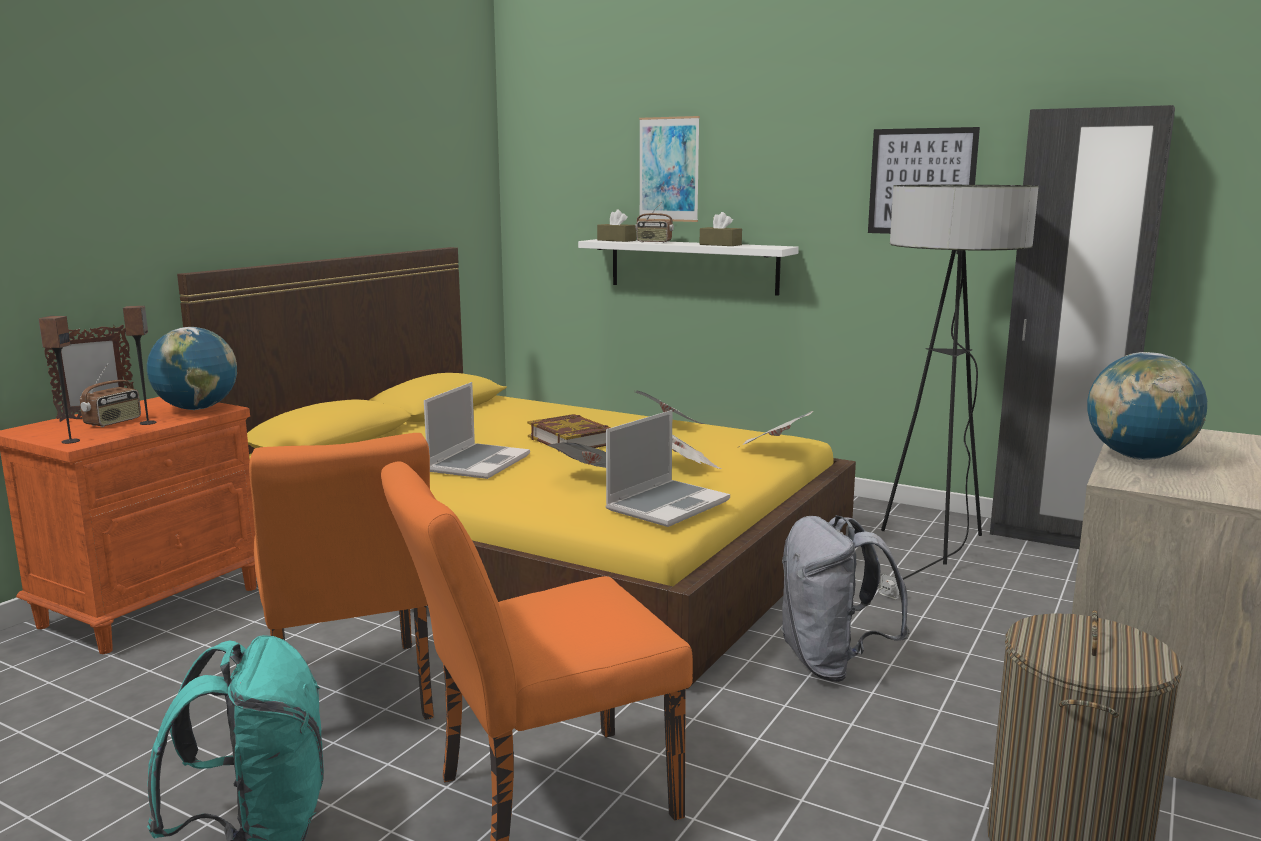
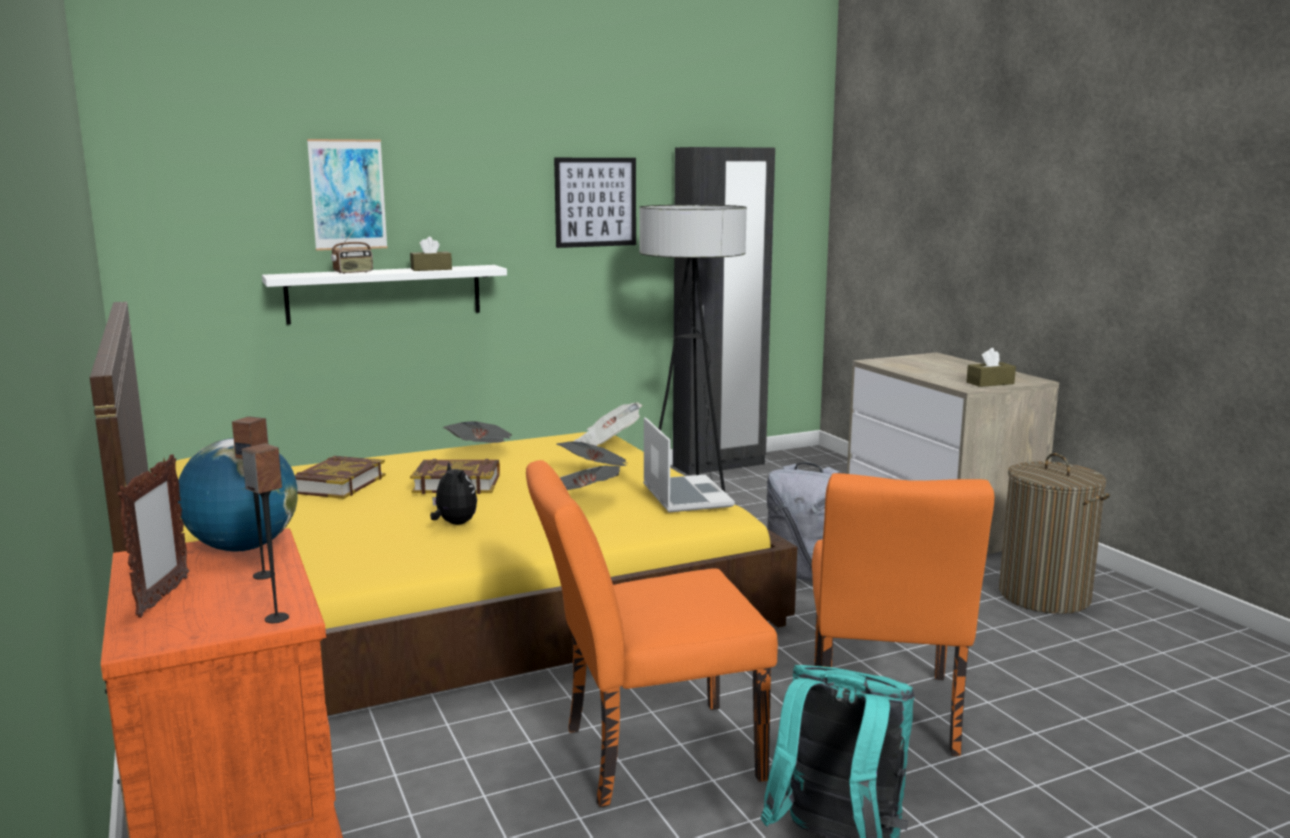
camera: 55 degrees left, 0 degrees up
radio [80,363,141,427] -> none
orange chair [249,433,434,720] -> orange chair turned 150 degrees clockwise [526,460,778,807]
laptop [424,382,530,479] -> plush toy [430,462,477,525]
brown tissue box [597,209,636,242] -> brown tissue box moved to [966,348,1016,387]
globe [1087,352,1207,460] -> none
none -> book [295,456,386,499]

